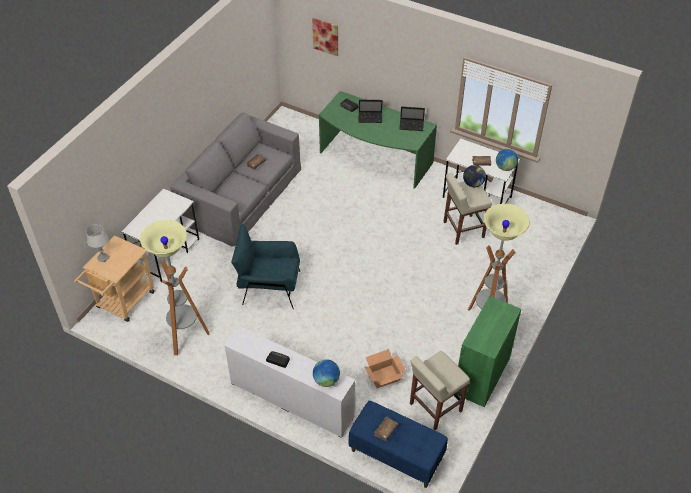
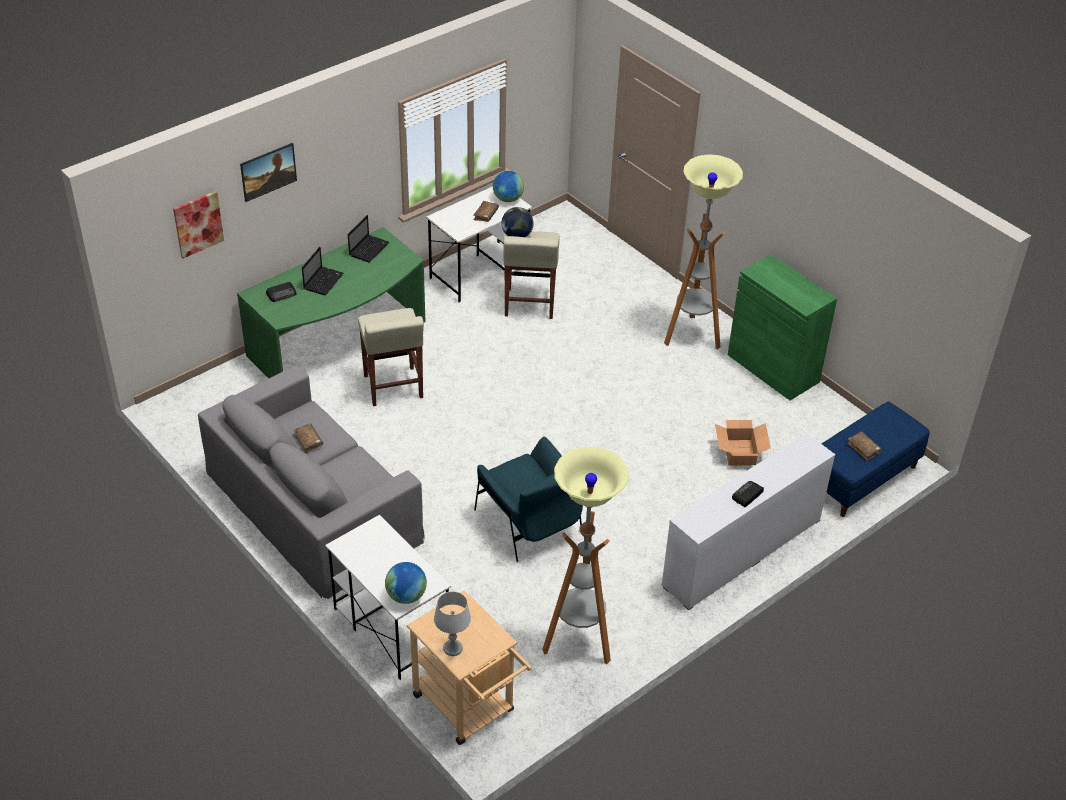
camera: 70 degrees left, 5 degrees down
blue armchair [231,224,300,309] -> blue armchair turned 60 degrees counterclockwise [474,437,583,562]
globe [313,359,340,387] -> globe moved to [385,562,427,604]
beige stool [410,351,470,430] -> beige stool moved to [358,308,424,406]
none -> picture [240,143,297,202]

